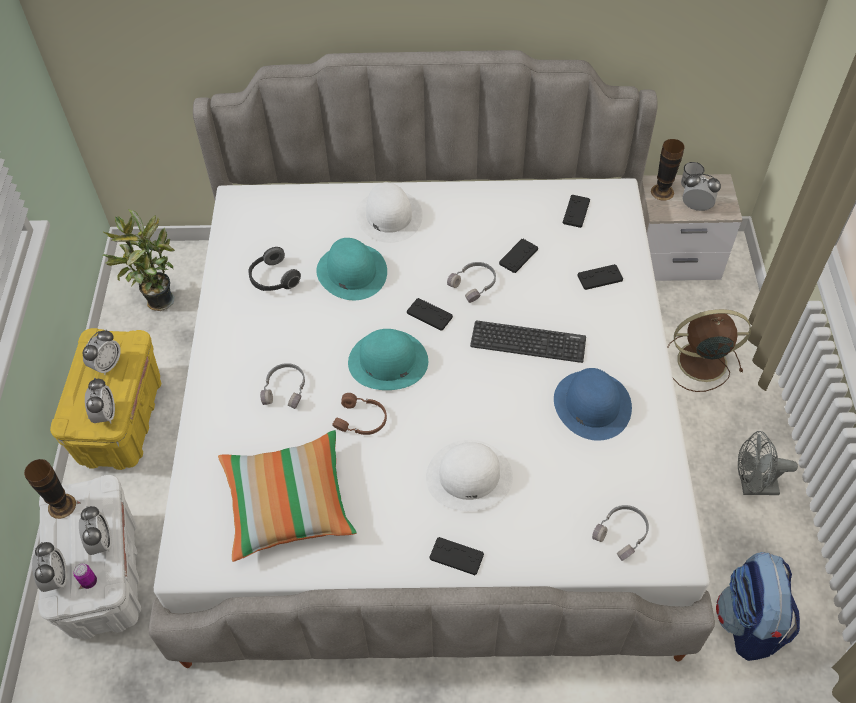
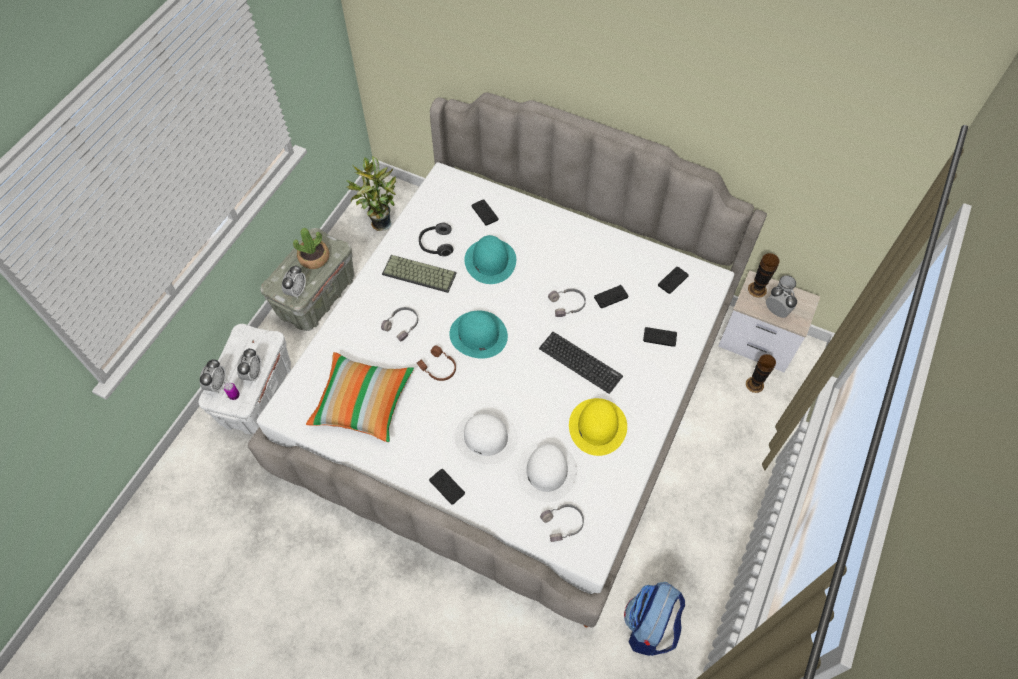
camera: 25 degrees right, 5 degrees up
vase [24,459,76,519] -> vase moved to [746,354,776,393]
yellow storage box [50,328,161,470] -> grey storage box [260,228,354,331]
alarm clock [83,330,121,375] -> potted plant [293,228,329,269]
white hat [355,182,423,243] -> white hat moved to [517,441,577,502]
black game controller [407,298,453,331] -> black game controller moved to [472,200,498,225]
blue hat [554,368,632,441] -> yellow hat [569,398,627,456]
brown fan [667,309,751,392] -> none
grey fan [738,431,798,495] -> none
none -> keyboard [382,255,457,293]

